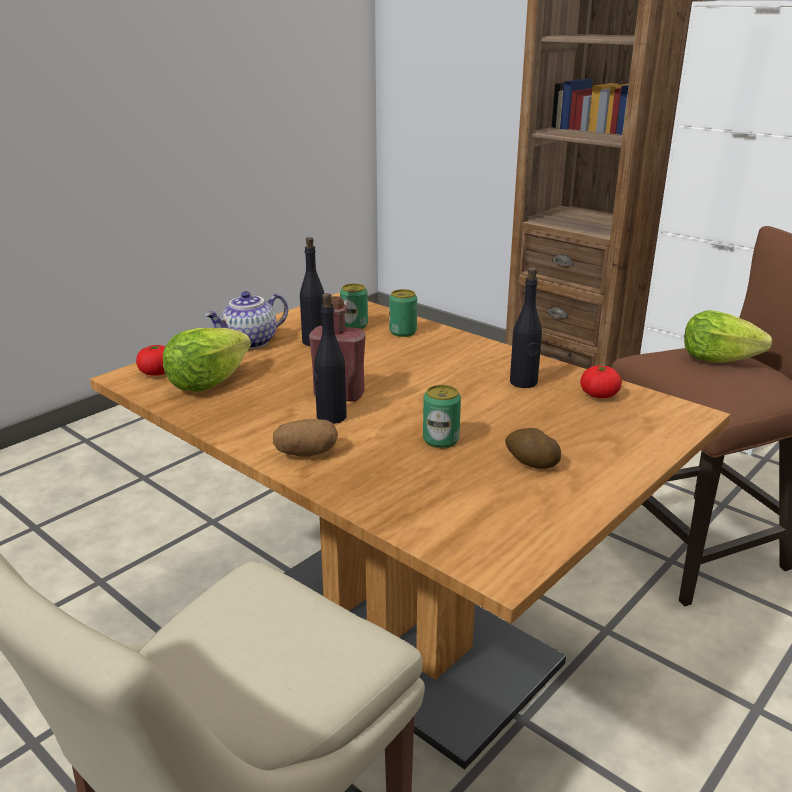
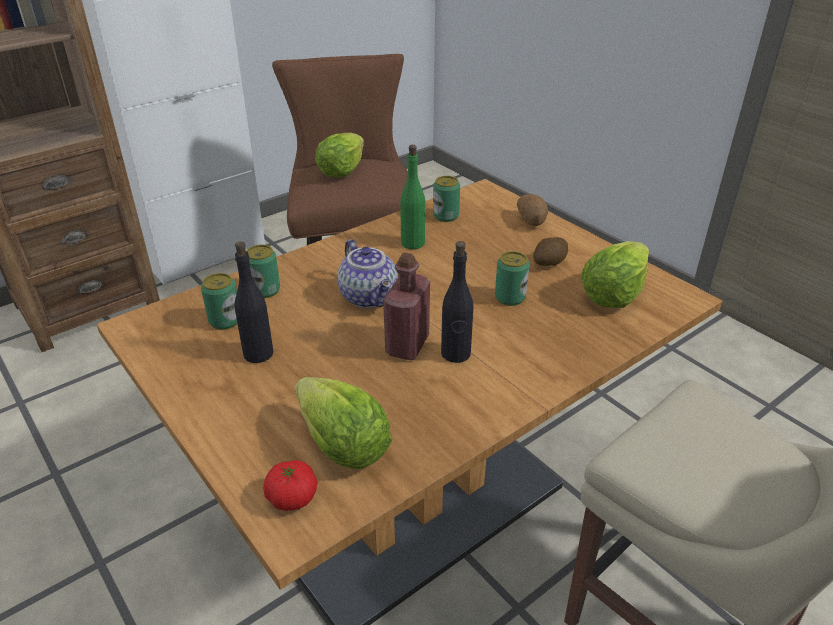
camera: 80 degrees left, 10 degrees up
teapot [204,291,288,349] -> teapot moved to [338,239,397,308]
potato [273,419,338,457] -> potato moved to [517,194,548,226]
black bottle [510,267,542,388] -> green bottle [400,145,426,249]
tomato [580,366,622,398] -> can [433,176,460,222]
none -> lettuce [582,241,649,308]

